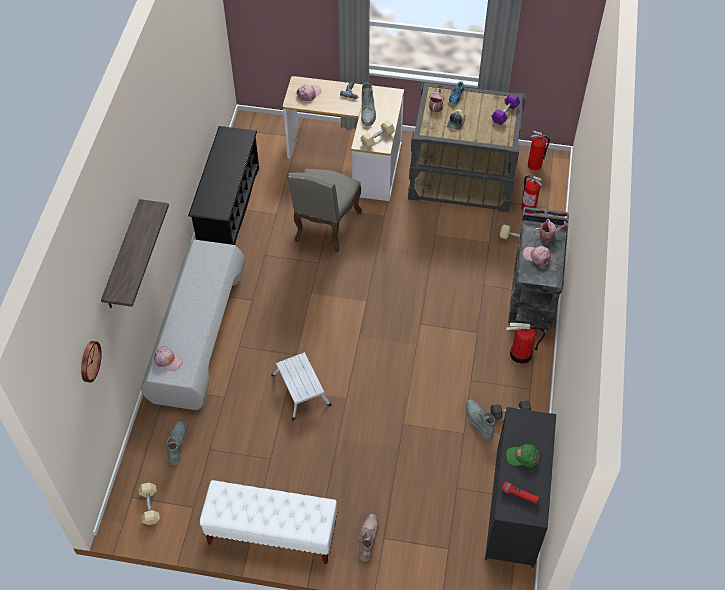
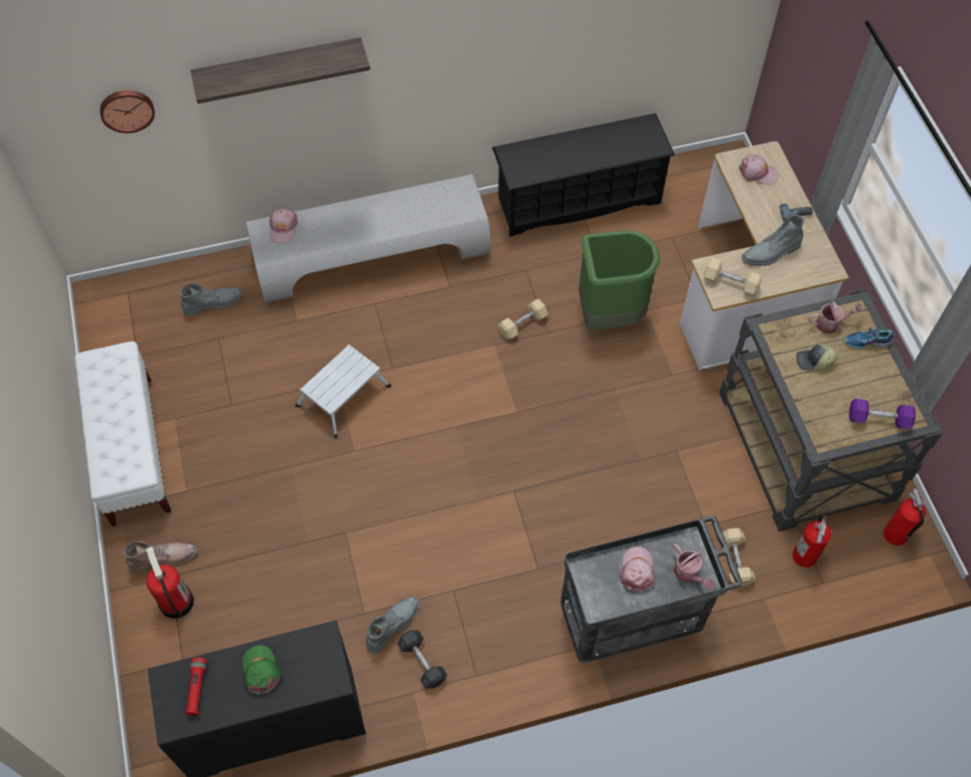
camera: 65 degrees right, 5 degrees up
beige dumbbell [138,483,160,525] -> beige dumbbell moved to [498,299,548,340]
grey chair [288,169,362,252] -> green trash can [579,230,660,330]
fire extinguisher [506,323,545,364] -> fire extinguisher moved to [146,547,194,619]

